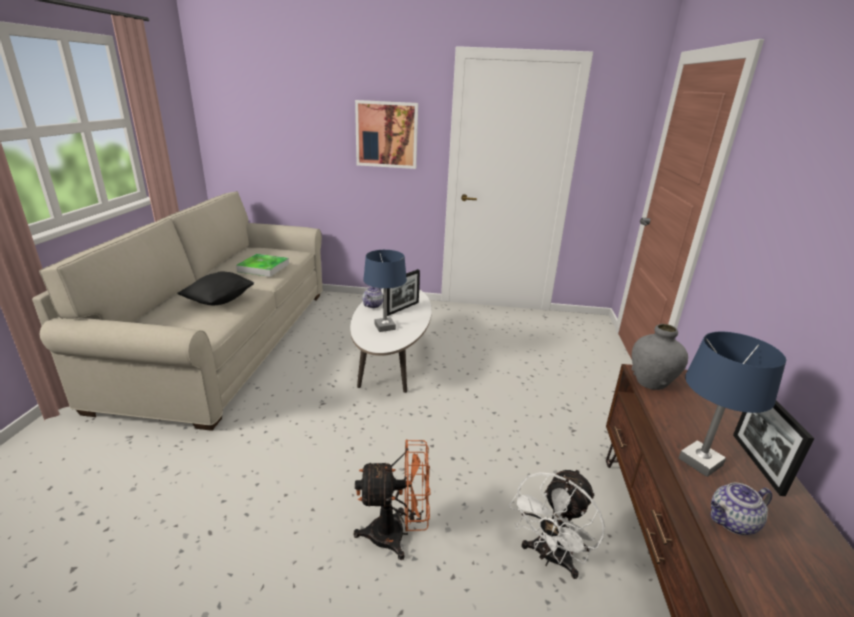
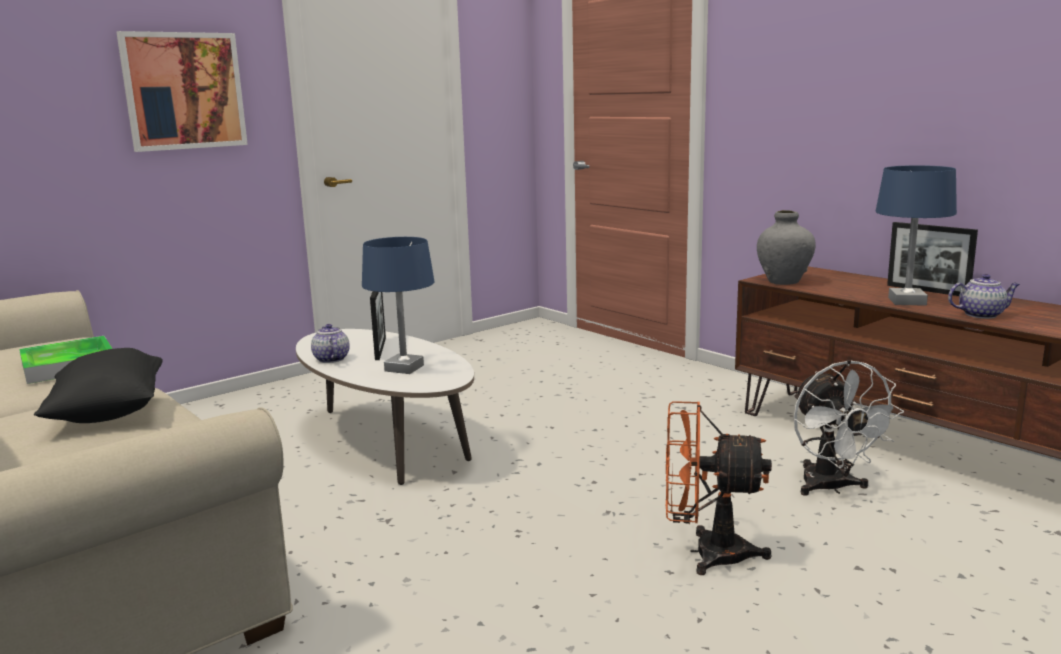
camera: 45 degrees left, 10 degrees down
orange fan [354,439,431,560] -> orange fan turned 120 degrees counterclockwise [666,401,772,575]
teapot [710,482,772,535] -> teapot turned 120 degrees counterclockwise [948,274,1020,319]

